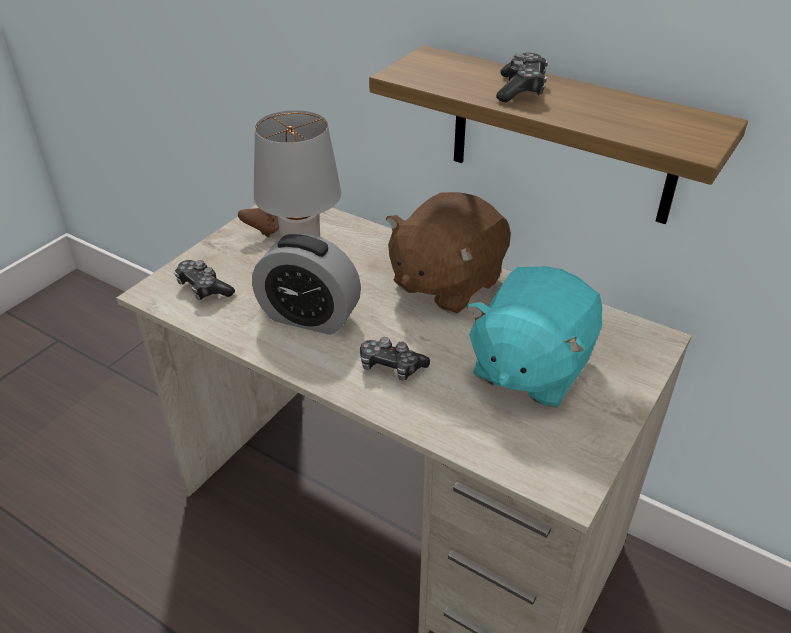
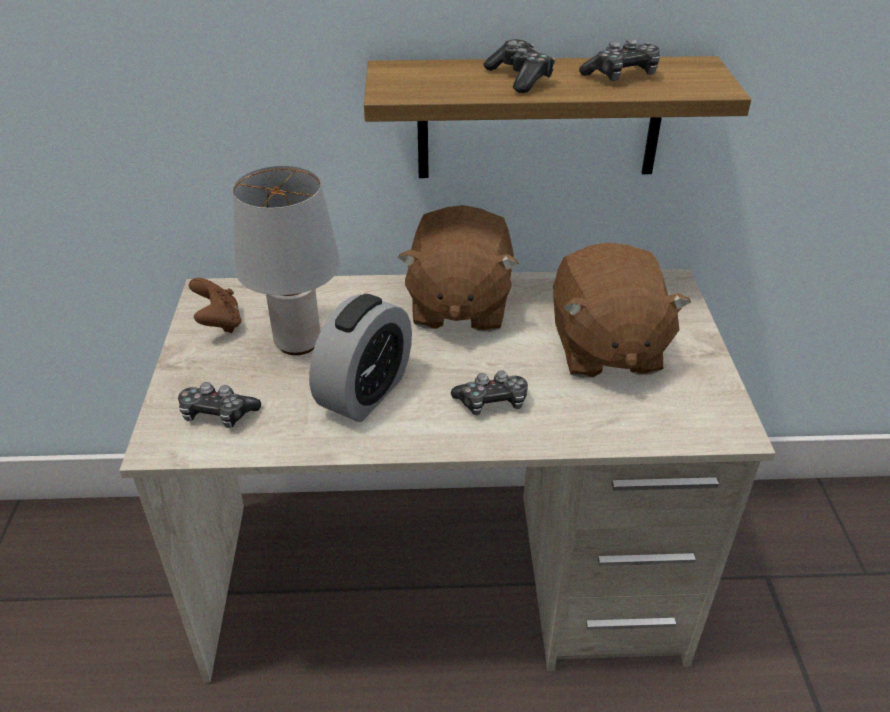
camera: 35 degrees left, 0 degrees up
alarm clock [252,233,361,335] -> alarm clock turned 45 degrees counterclockwise [309,294,412,422]
turquoise plush toy [467,266,602,407] -> brown plush toy [553,243,691,378]
none -> game controller [579,39,660,81]

